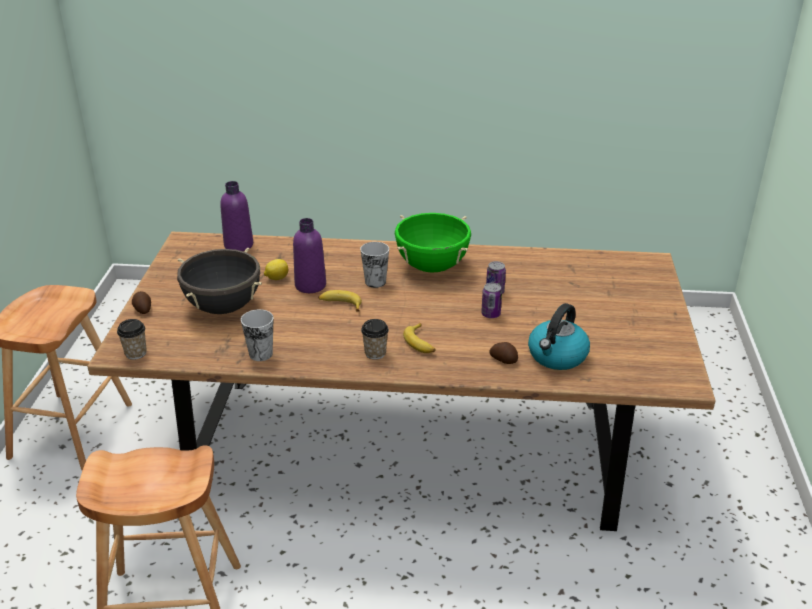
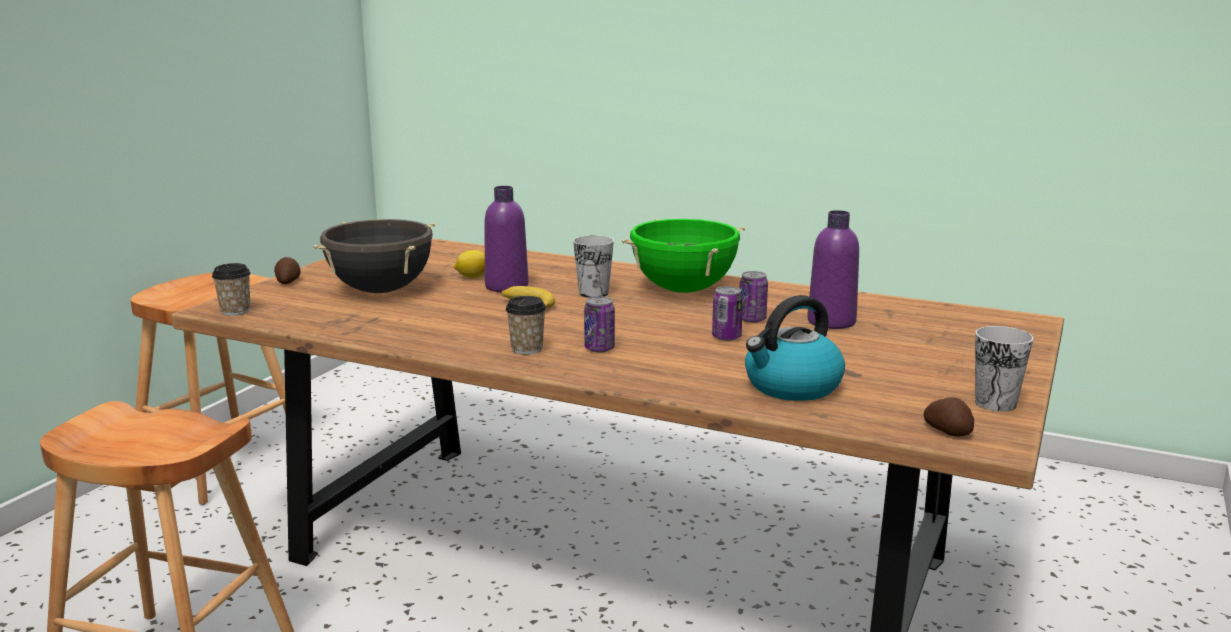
camera: 20 degrees right, 15 degrees down
purple bottle [220,181,253,251] -> purple bottle moved to [807,210,859,329]
cup [241,309,274,361] -> cup moved to [975,326,1034,412]
banana [403,323,435,353] -> can [584,296,615,353]
potato [489,342,518,364] -> potato moved to [923,397,974,436]

